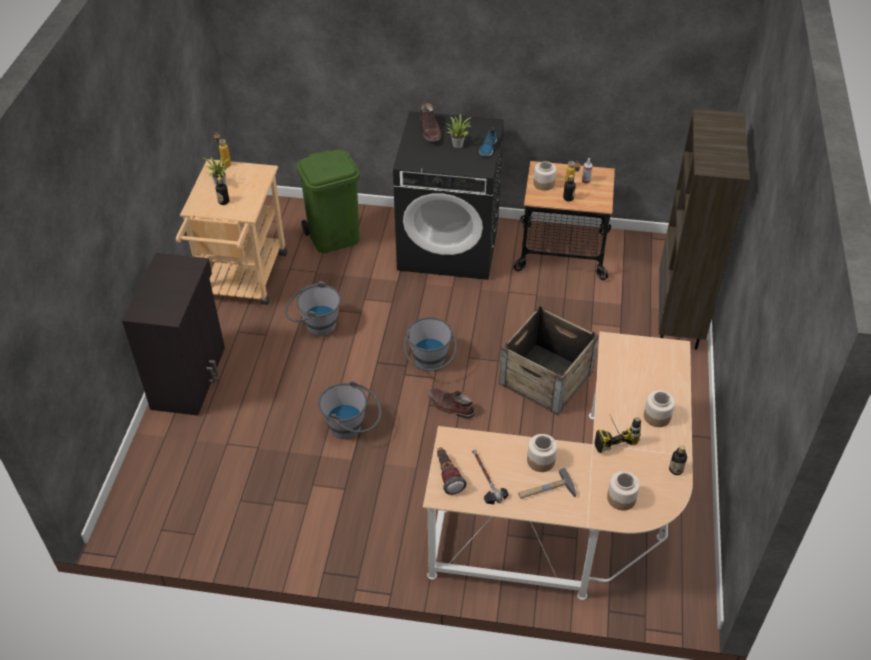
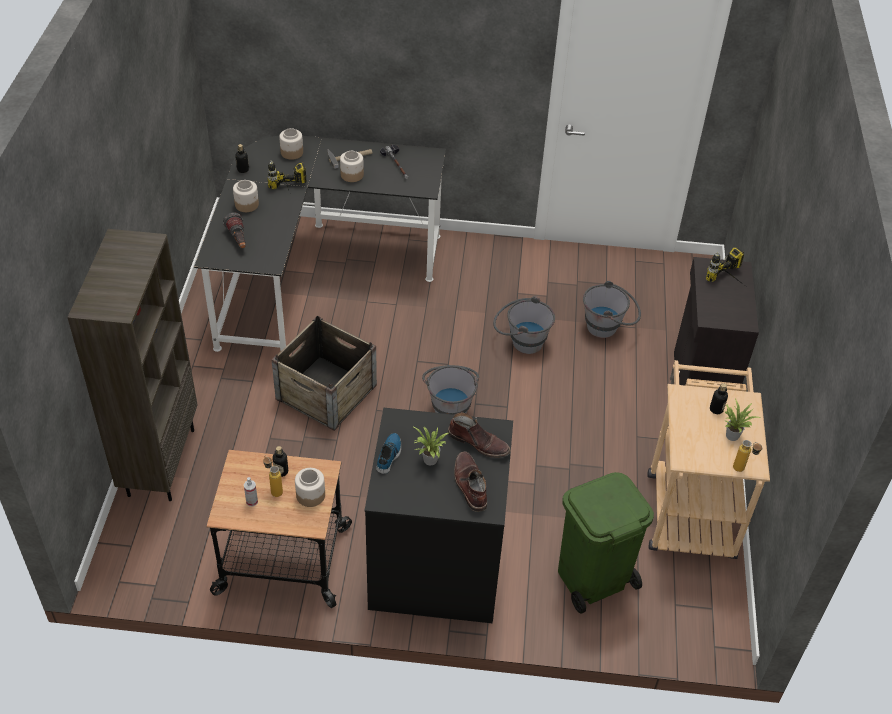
camera: 175 degrees right, 0 degrees up
grey bucket [285,281,341,336] -> grey bucket moved to [583,281,641,338]
beige desk [423,332,693,600] -> black desk [194,136,446,352]
brown boot [428,388,475,419] -> brown boot moved to [447,412,511,458]
flashlight [437,447,467,495] -> flashlight moved to [223,212,246,248]
none -> power drill [706,247,744,285]

